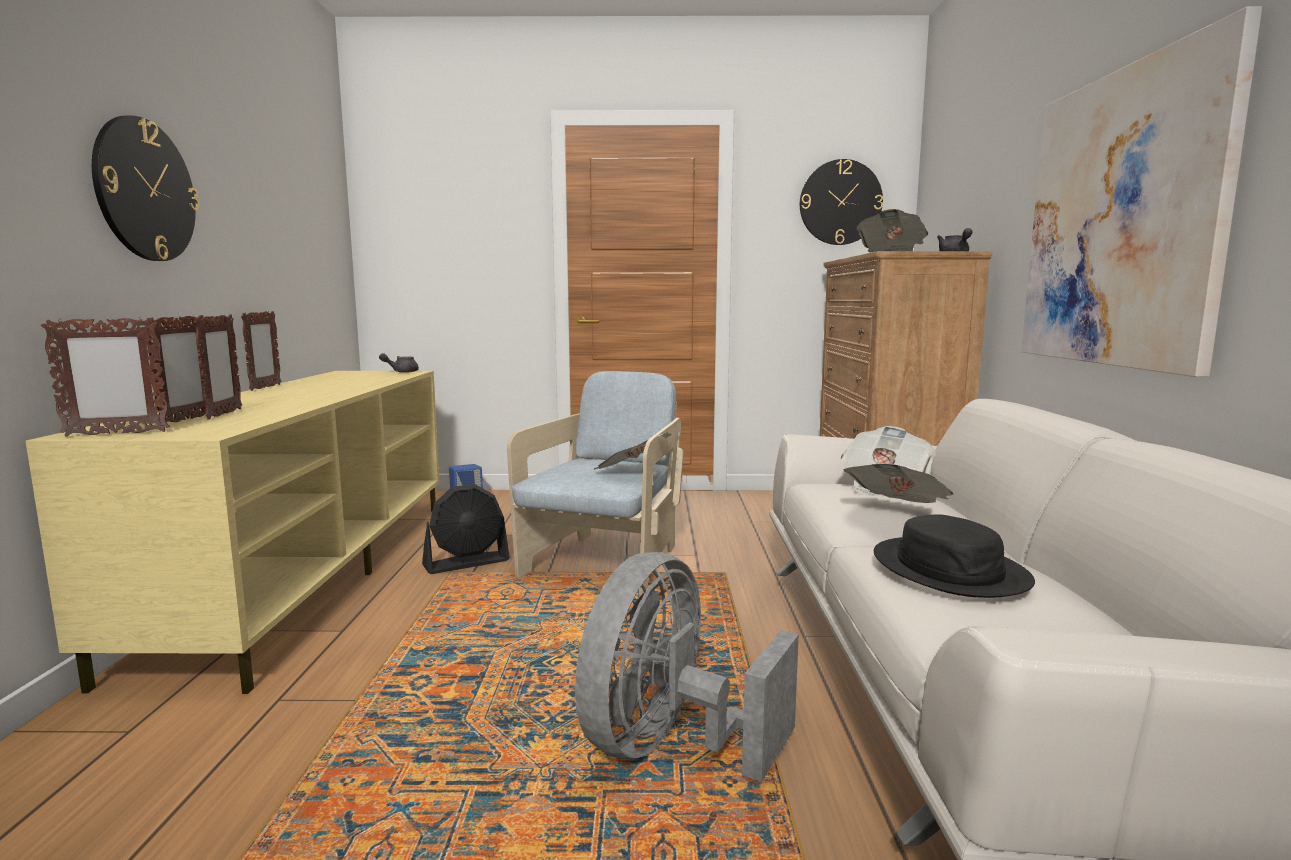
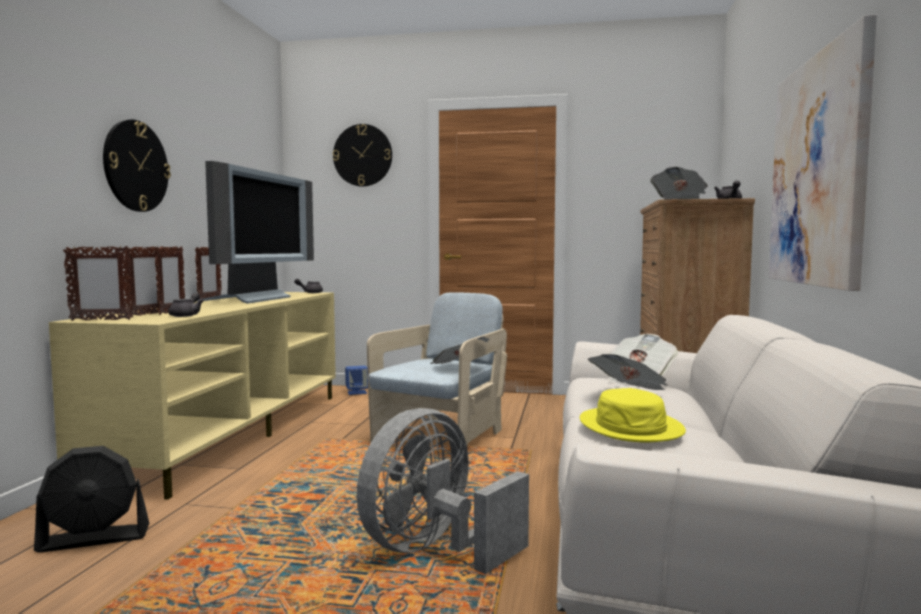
camera: 10 degrees right, 5 degrees down
black fan [422,484,510,574] -> black fan moved to [34,446,149,553]
wall clock [800,159,883,245] -> wall clock moved to [333,124,392,187]
black hat [874,514,1035,598] -> yellow hat [580,388,686,442]
none -> grey teapot [168,293,204,317]
none -> television [198,161,314,304]

